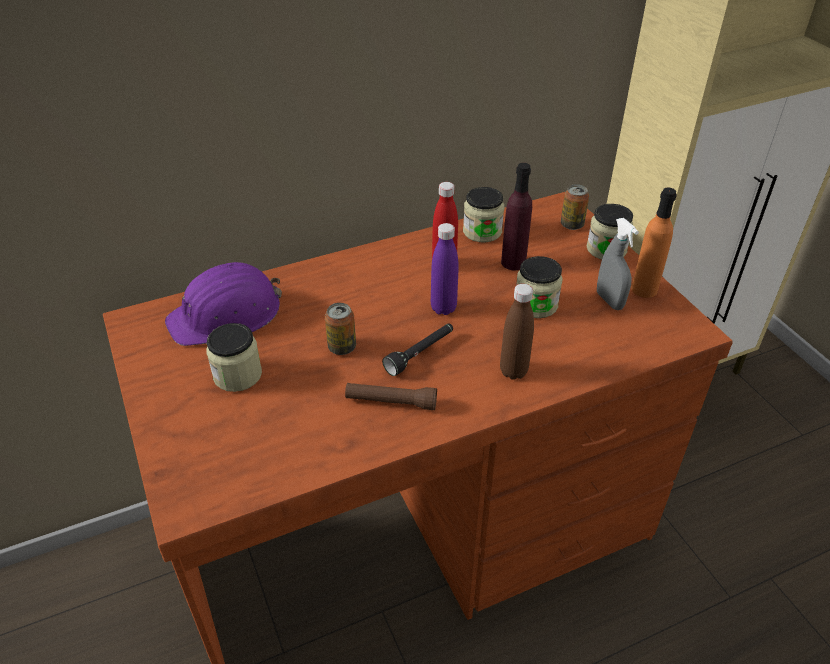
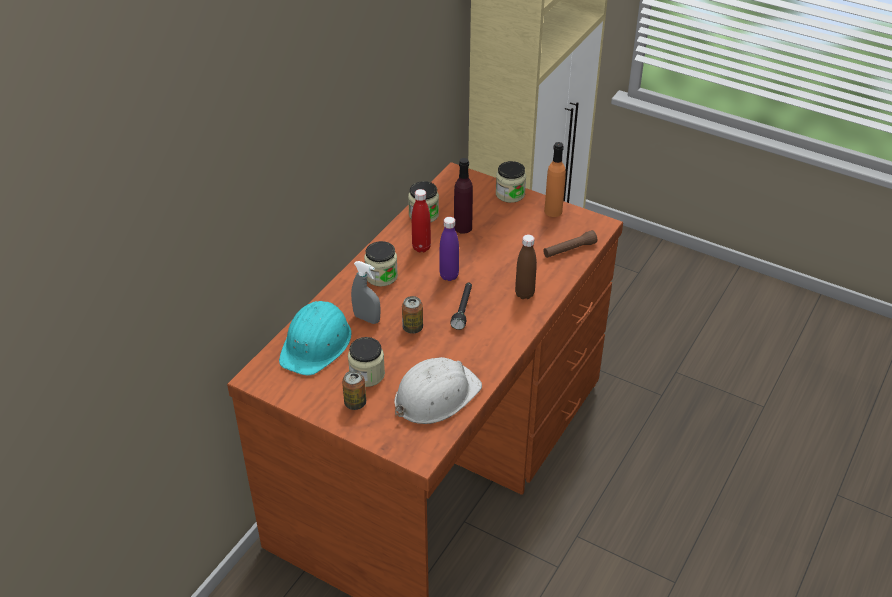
camera: 35 degrees left, 0 degrees up
purple hard hat [165,262,282,346] -> turquoise hard hat [279,301,352,376]
brown flashlight [345,383,437,410] -> brown flashlight moved to [543,230,597,258]
jar [516,256,562,318] -> jar moved to [364,241,398,287]
can [561,184,589,230] -> can moved to [342,370,366,410]
grey spray bottle [597,218,639,310] -> grey spray bottle moved to [351,261,381,324]
none -> white hard hat [394,357,482,424]

